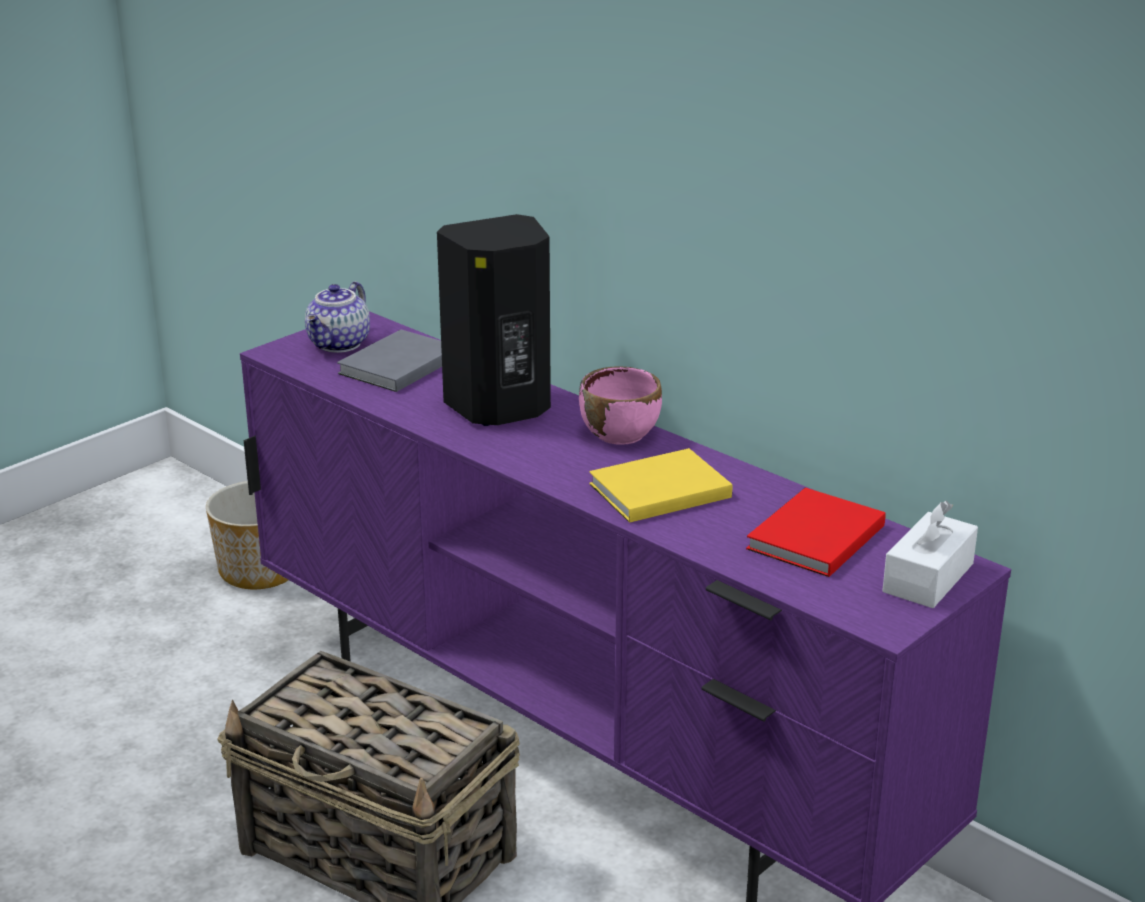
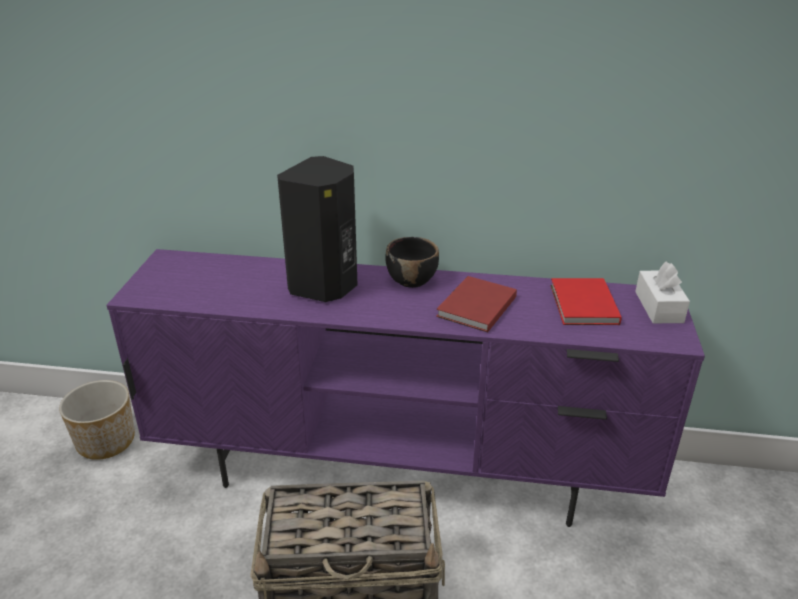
camera: 35 degrees left, 5 degrees up
teapot [305,281,370,353] -> none
grey book [337,329,442,392] -> none
pink bowl [579,366,662,445] -> black bowl [385,237,439,288]
yellow book [589,448,732,523] -> red book [436,276,517,332]

